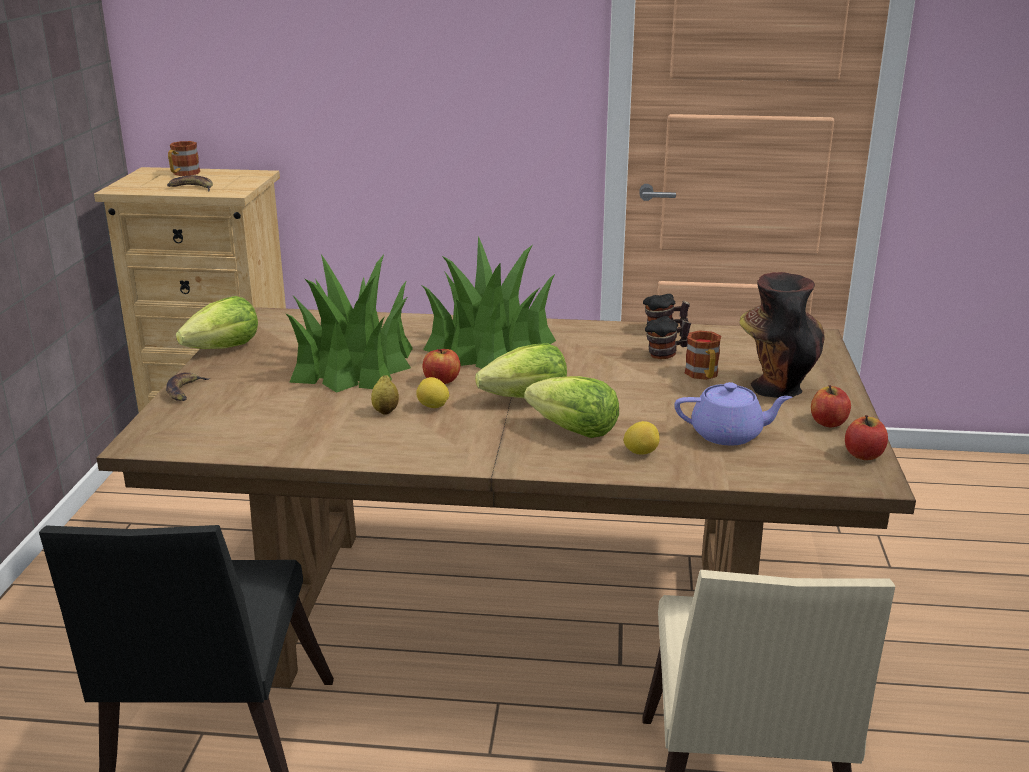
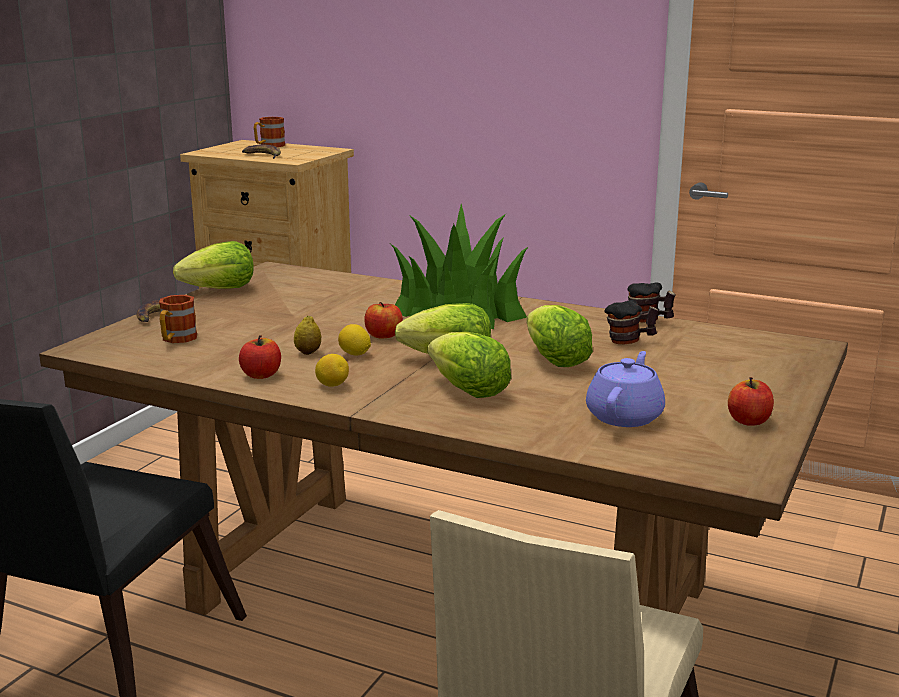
camera: 20 degrees right, 5 degrees down
potted plant [285,254,413,393] -> none
lemon [623,421,660,455] -> lemon moved to [315,354,349,387]
purple teapot [674,382,792,446] -> purple teapot turned 90 degrees counterclockwise [586,351,665,427]
mug [685,330,721,380] -> mug moved to [159,295,197,343]
vase [739,272,825,398] -> none
apple [845,415,888,460] -> apple moved to [239,335,281,379]
none -> lettuce [526,305,593,367]

